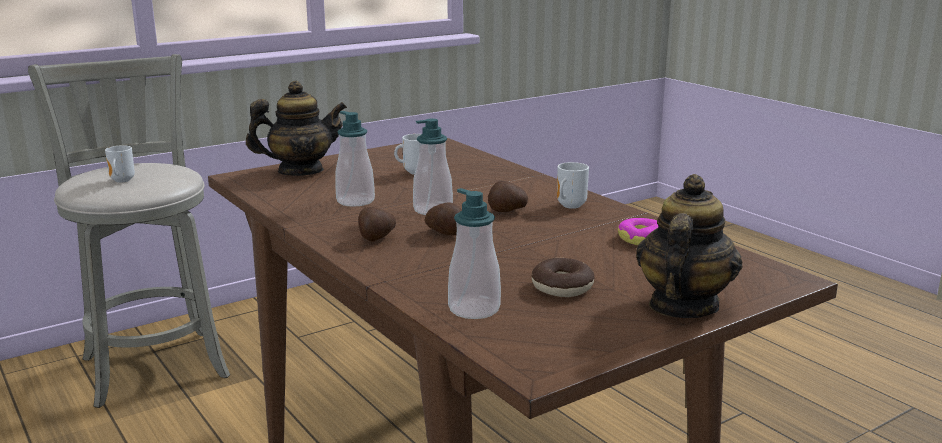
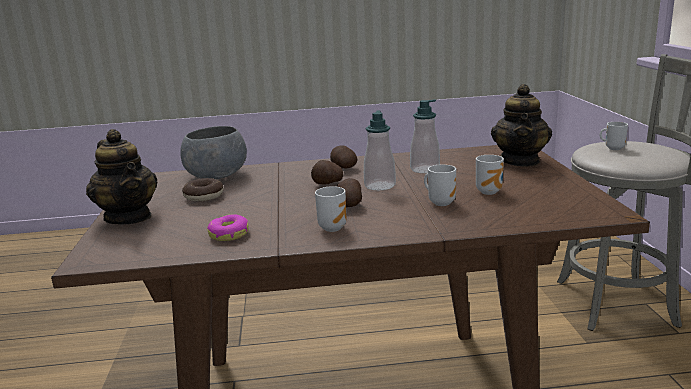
camera: 120 degrees right, 0 degrees up
soap dispenser [448,188,501,319] -> grey bowl [181,126,247,180]
none -> mug [424,164,456,206]

